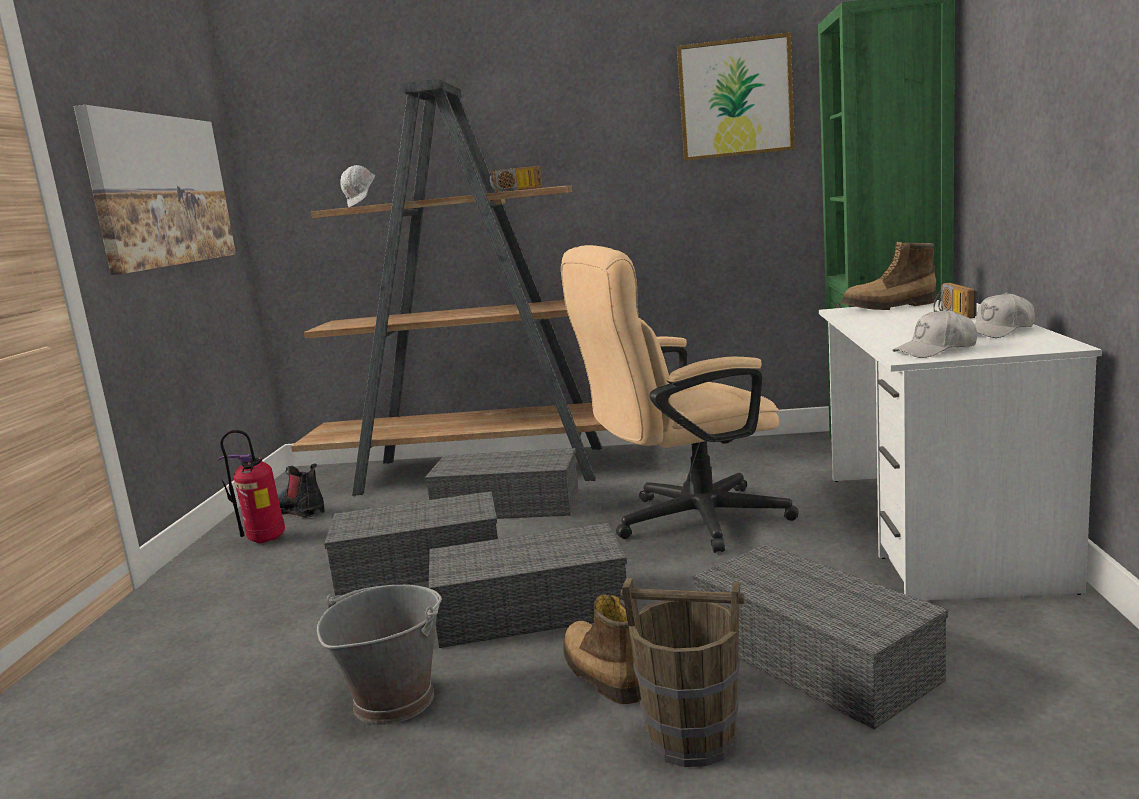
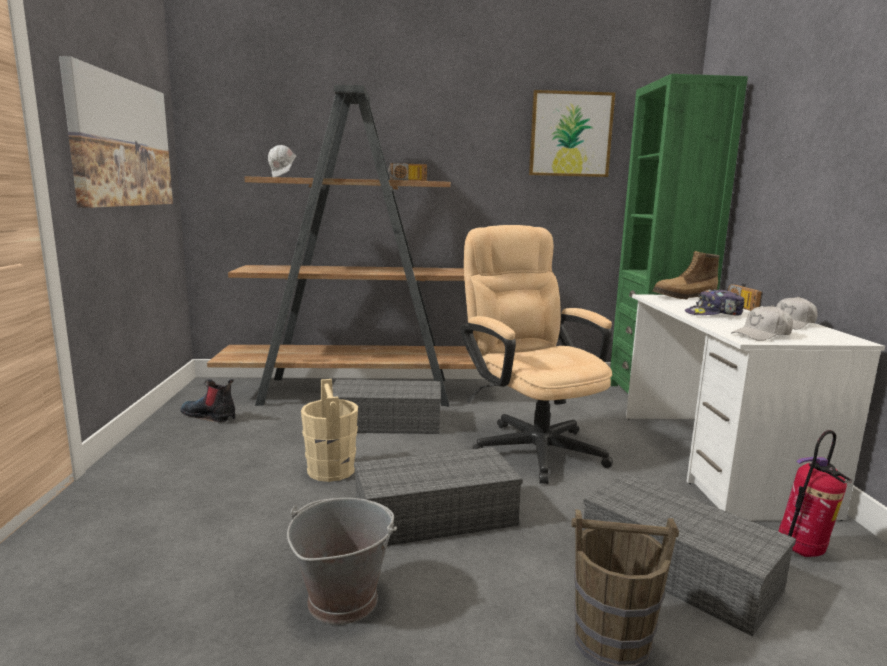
camera: 10 degrees left, 0 degrees up
fire extinguisher [217,430,285,543] -> fire extinguisher moved to [778,430,852,557]
grey storage box [324,491,498,596] -> beige bucket [301,379,358,482]
beige office chair [561,245,799,553] -> beige office chair turned 90 degrees clockwise [460,225,613,484]
boot [563,594,641,704] -> none
none -> cap [685,289,744,316]

